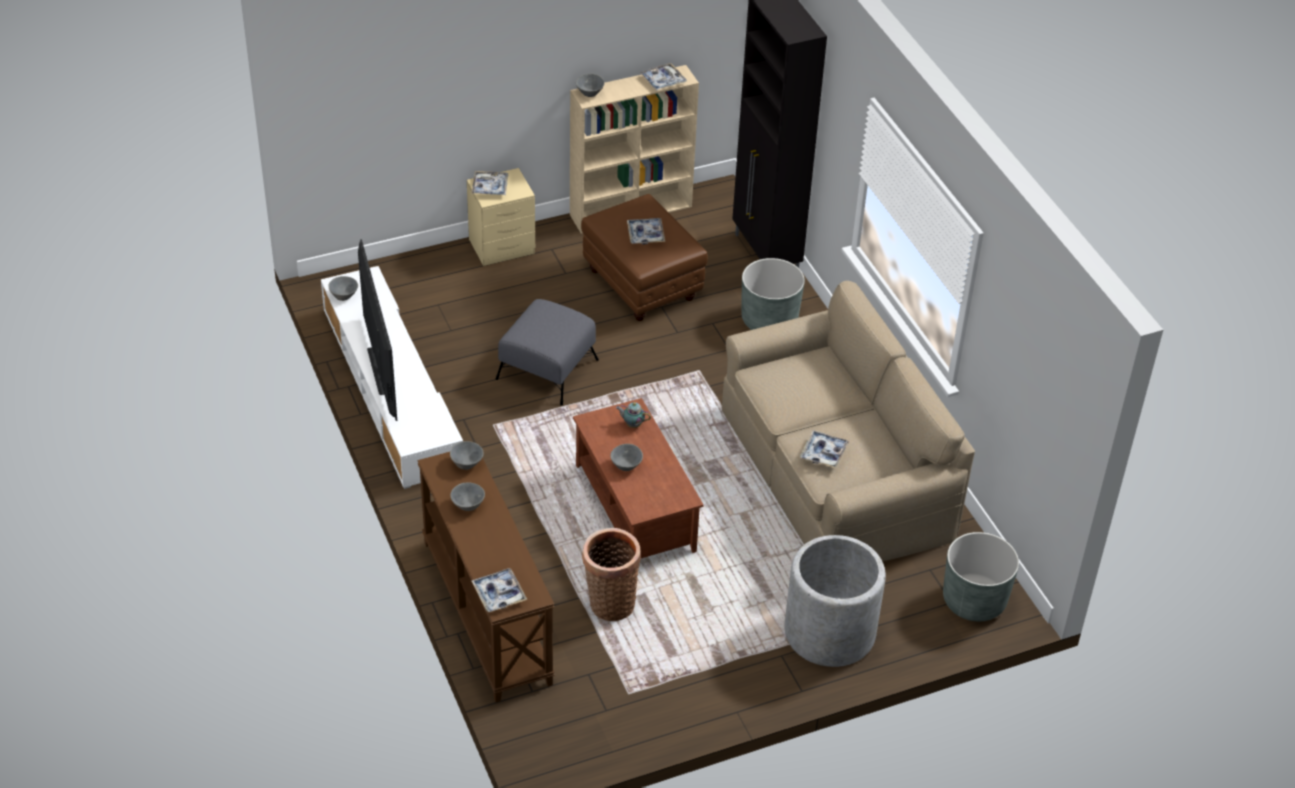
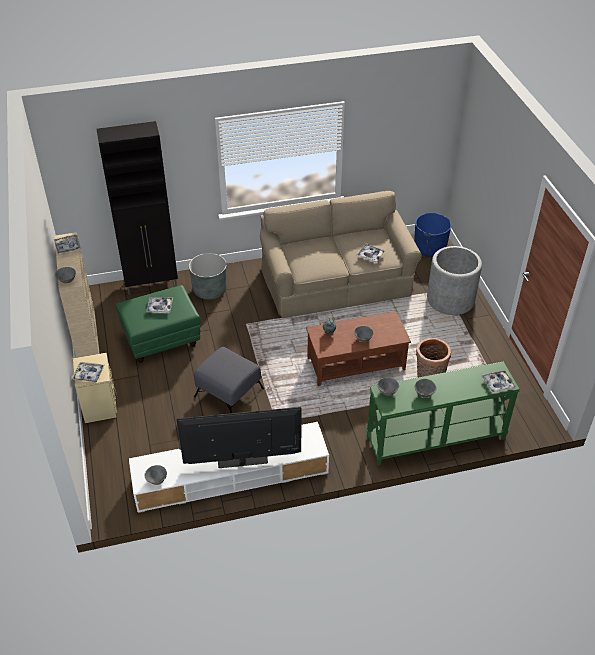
camera: 80 degrees left, 0 degrees up
brown console table [417,452,555,703] -> green console table [366,361,520,466]
brown ottoman [581,194,708,321] -> green ottoman [116,285,201,363]
grey planter [943,532,1019,621] -> blue planter [414,213,451,257]

